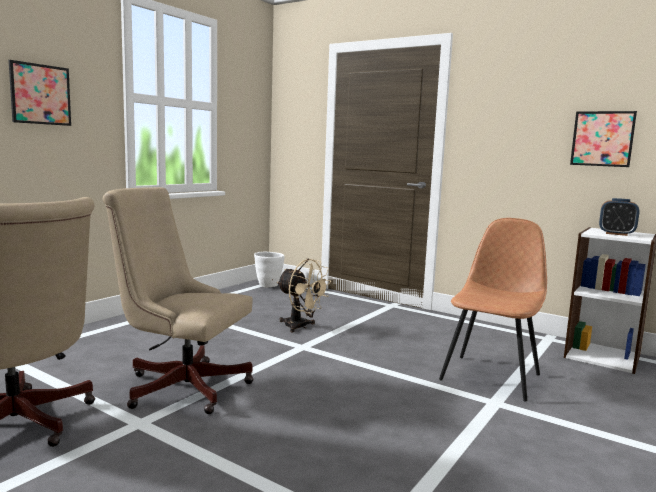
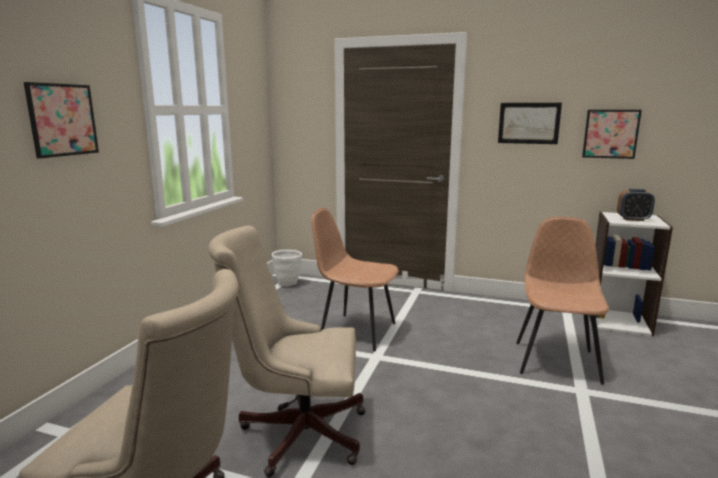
camera: 15 degrees left, 5 degrees up
beige fan [277,259,331,333] -> brown chair [311,208,399,351]
none -> picture [498,103,562,144]

